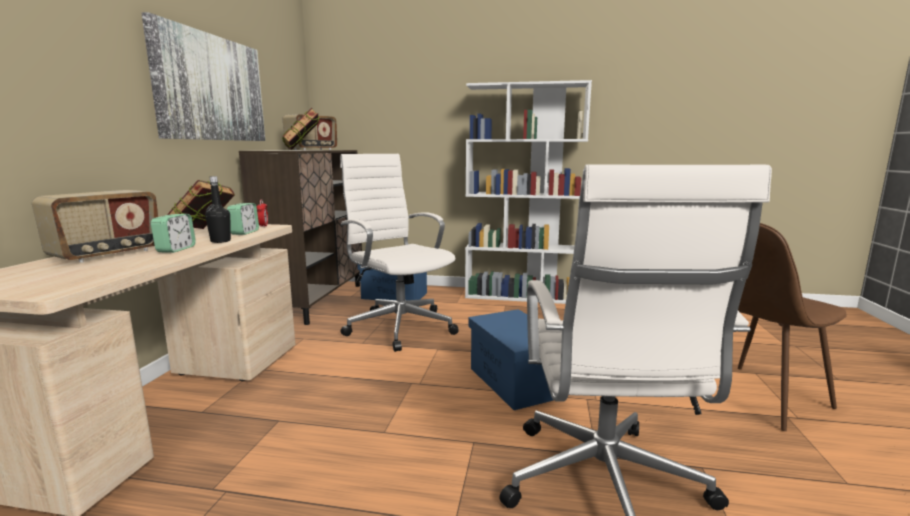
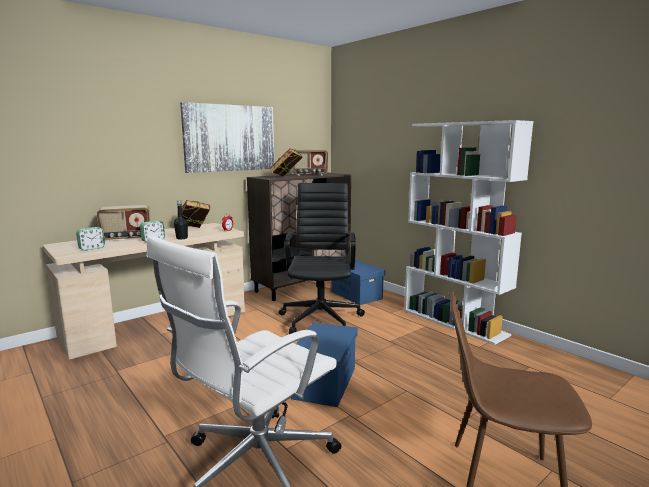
camera: 40 degrees right, 0 degrees up
alarm clock [227,203,259,235] -> alarm clock moved to [76,227,105,251]
white office chair [340,154,459,352] -> black office chair [278,183,365,334]

